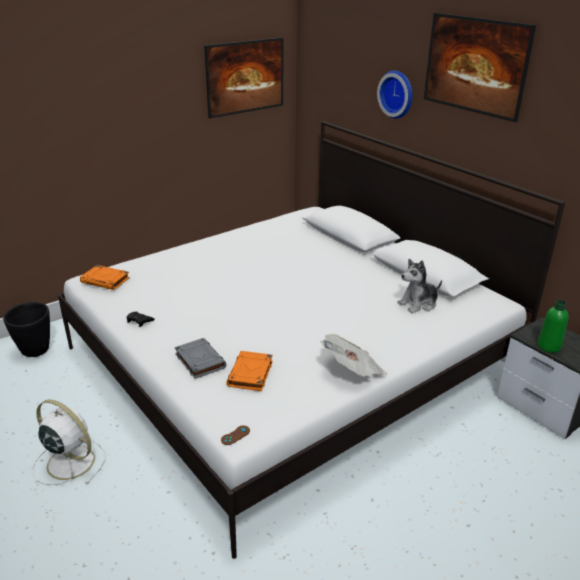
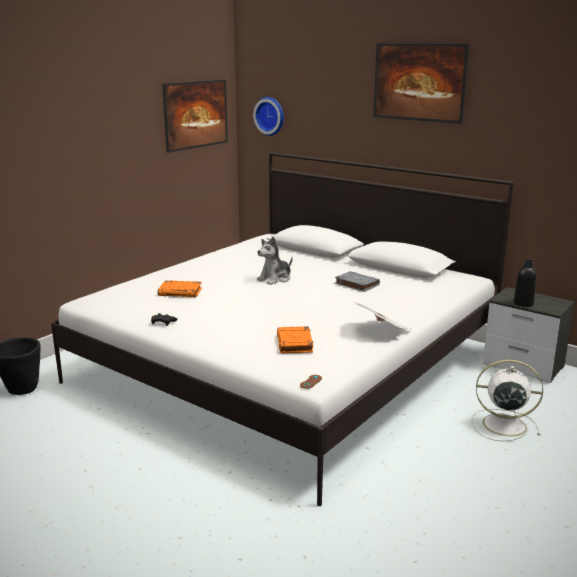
camera: 15 degrees left, 10 degrees down
white fan [32,400,106,485] -> white fan moved to [472,359,543,441]
orange book [80,265,130,290] -> orange book moved to [158,280,202,297]
grey book [175,338,226,379] -> grey book moved to [335,271,380,292]
wall clock [377,70,413,119] -> wall clock moved to [253,97,284,136]
plush toy [397,259,442,313] -> plush toy moved to [257,236,293,285]
green bottle [538,300,568,353] -> black bottle [514,260,537,307]

